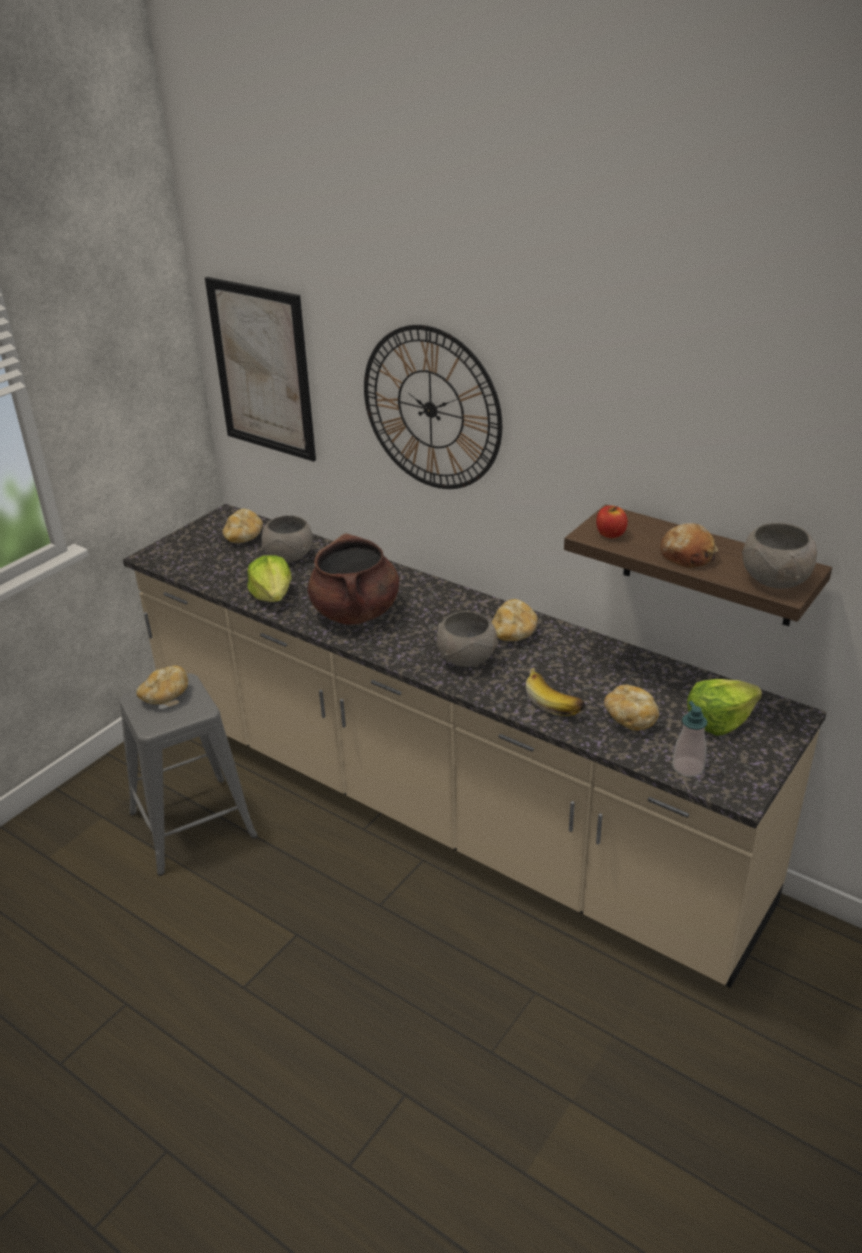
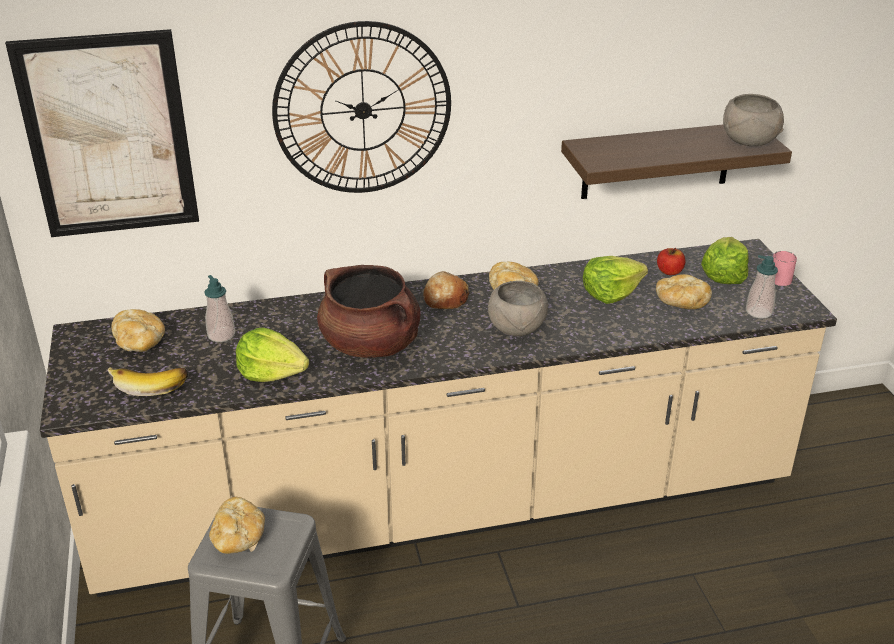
camera: 50 degrees left, 0 degrees up
grey bowl [261,515,313,562] -> soap dispenser [204,275,235,342]
banana [526,668,585,716] -> banana moved to [108,367,188,396]
apple [596,506,628,538] -> apple moved to [657,248,686,275]
bread [660,523,718,568] -> bread moved to [423,271,470,309]
none -> lettuce [583,256,648,304]
none -> pink mug [773,251,797,286]

